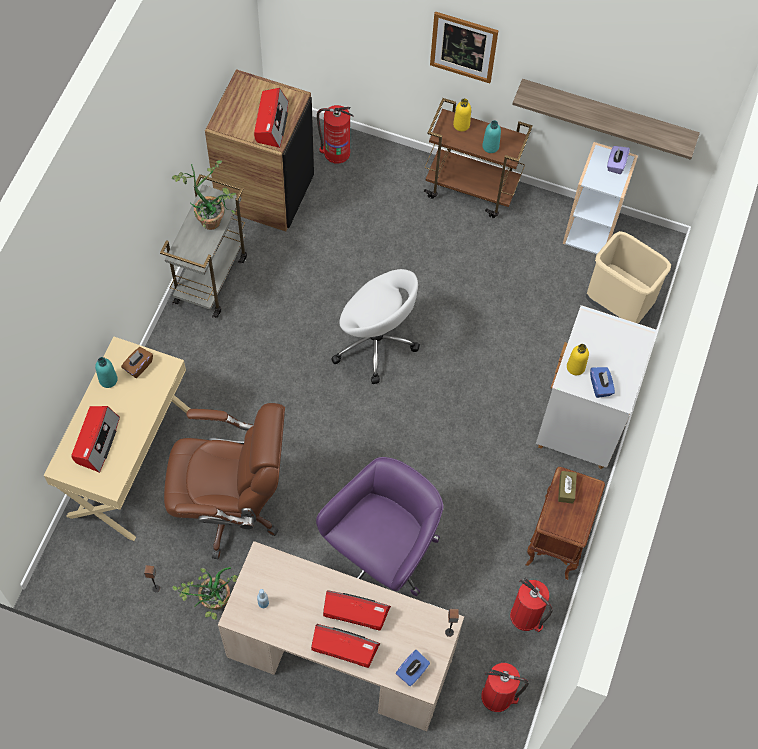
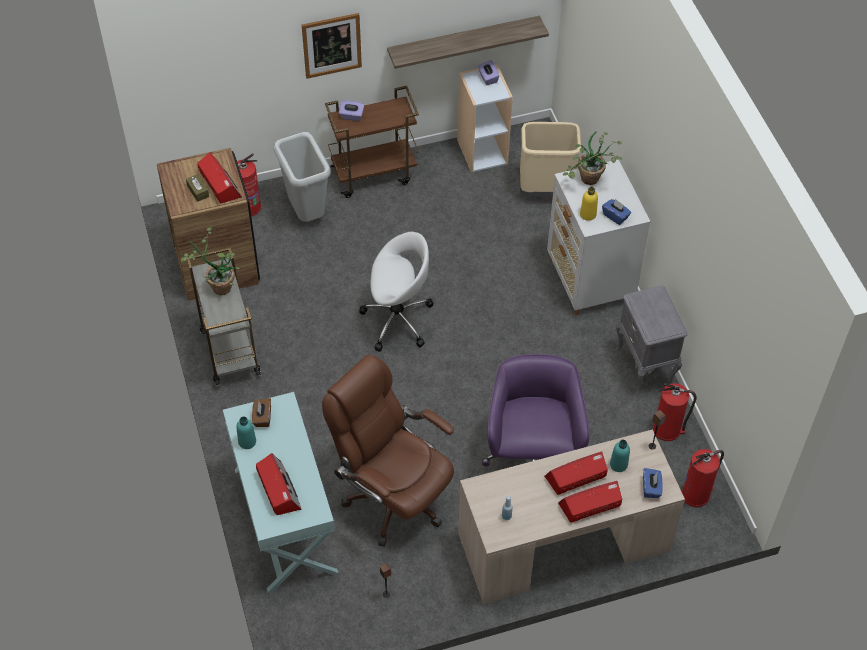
camera: 35 degrees left, 10 degrees down
beige desk [44,336,190,541] -> turquoise desk [223,392,338,592]
brown office chair [164,403,285,559] -> brown office chair turned 105 degrees counterclockwise [322,355,454,547]
potted plant [172,567,240,620] -> potted plant moved to [563,131,622,185]
yellow bottle [453,98,471,132] -> purple tissue box [339,101,365,121]
turquoise bottle [482,120,501,153] -> turquoise bottle moved to [610,440,630,472]
brown nightstand [526,467,605,580] -> grey nightstand [615,286,687,397]
brown tissue box [558,471,577,504] -> brown tissue box moved to [186,174,209,202]
none -> grey trash can [273,132,331,222]

